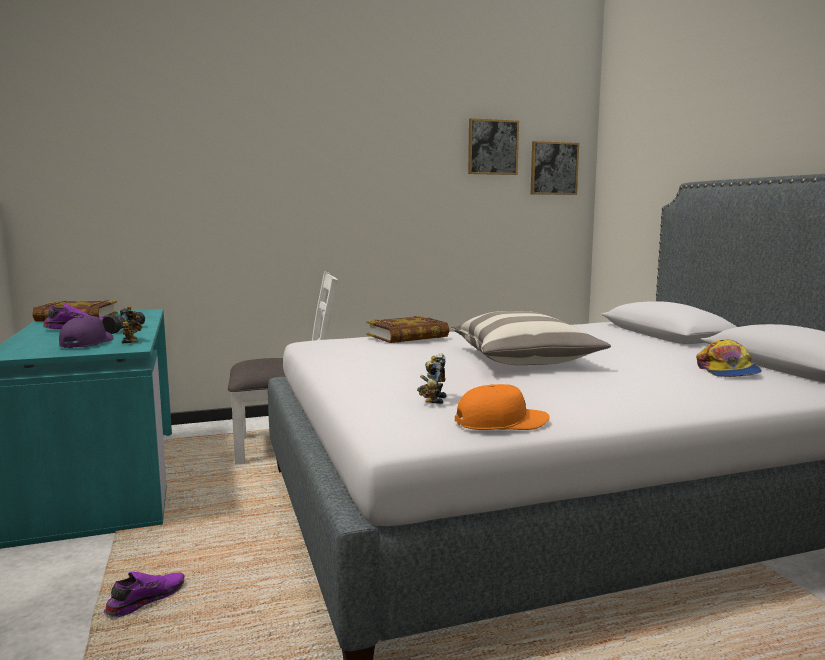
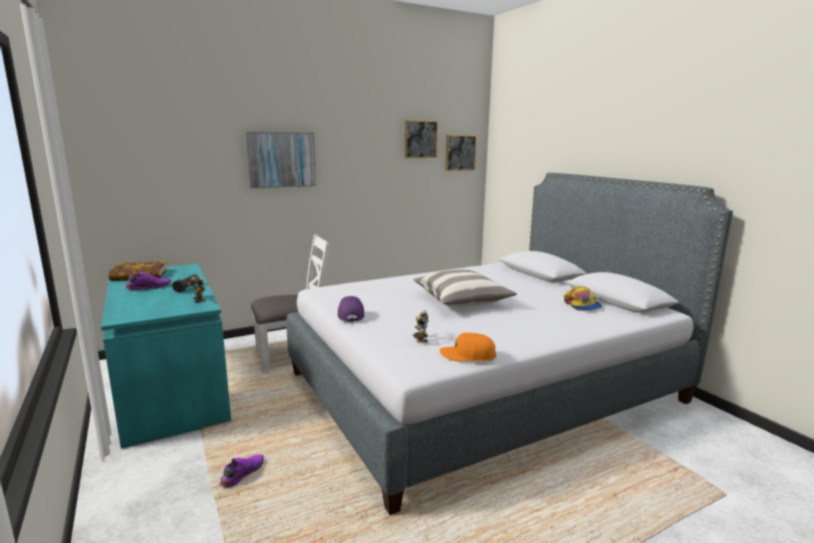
camera: 10 degrees left, 5 degrees up
purple cap [59,316,113,348] -> purple cap moved to [338,296,364,322]
book [367,316,449,343] -> none
orange cap [455,384,550,430] -> orange cap turned 150 degrees counterclockwise [440,333,496,361]
none -> picture [246,132,316,188]

